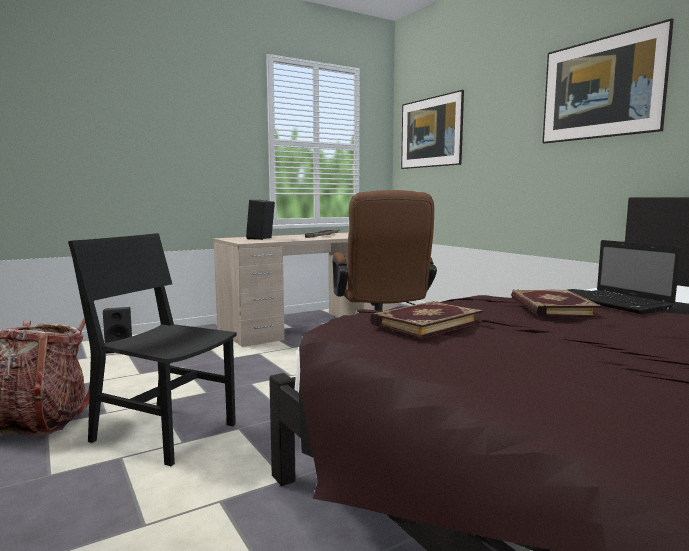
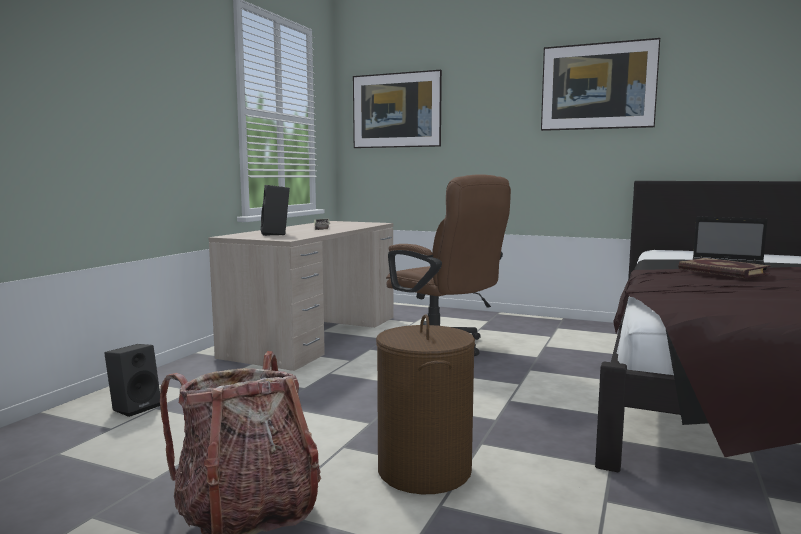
camera: 35 degrees left, 0 degrees up
black chair [68,233,237,466] -> brown laundry basket [376,314,475,494]
book [370,301,483,339] -> none

